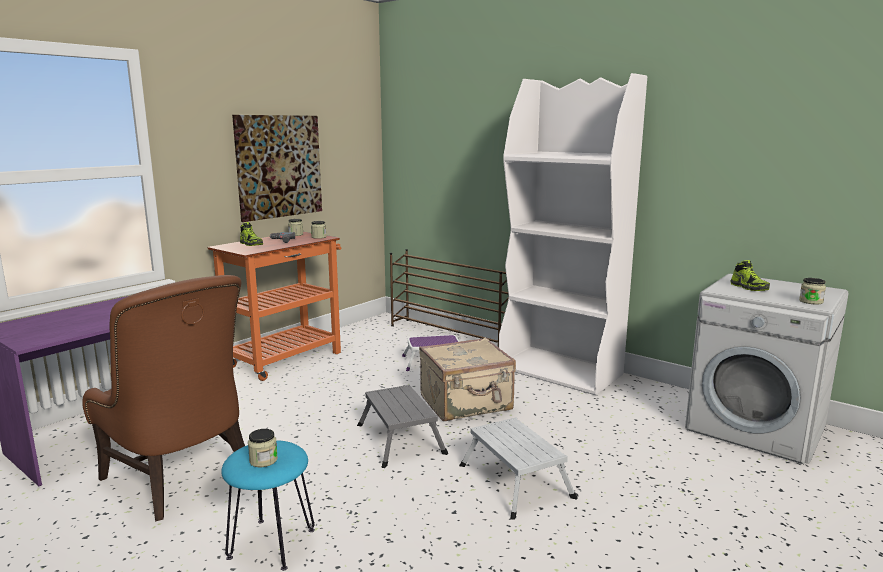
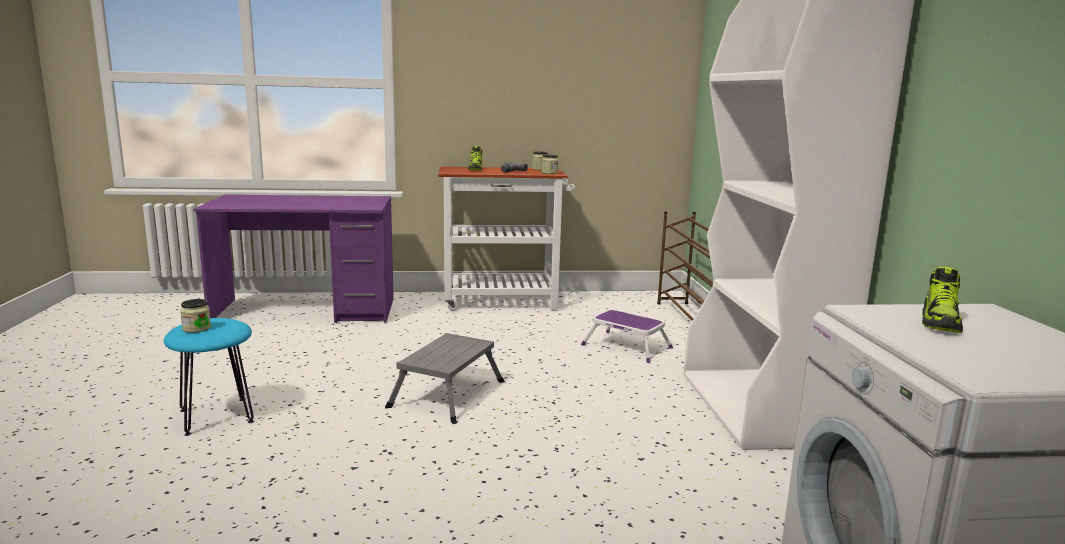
camera: 45 degrees right, 0 degrees up
brown chair [82,275,245,521] -> none
orange cart [208,232,341,381] -> white cart [438,167,575,311]
picture [232,115,322,222] -> none
beige suitcase [419,338,516,421] -> none
white step ladder [459,417,577,520] -> none
jar [799,278,826,305] -> none

